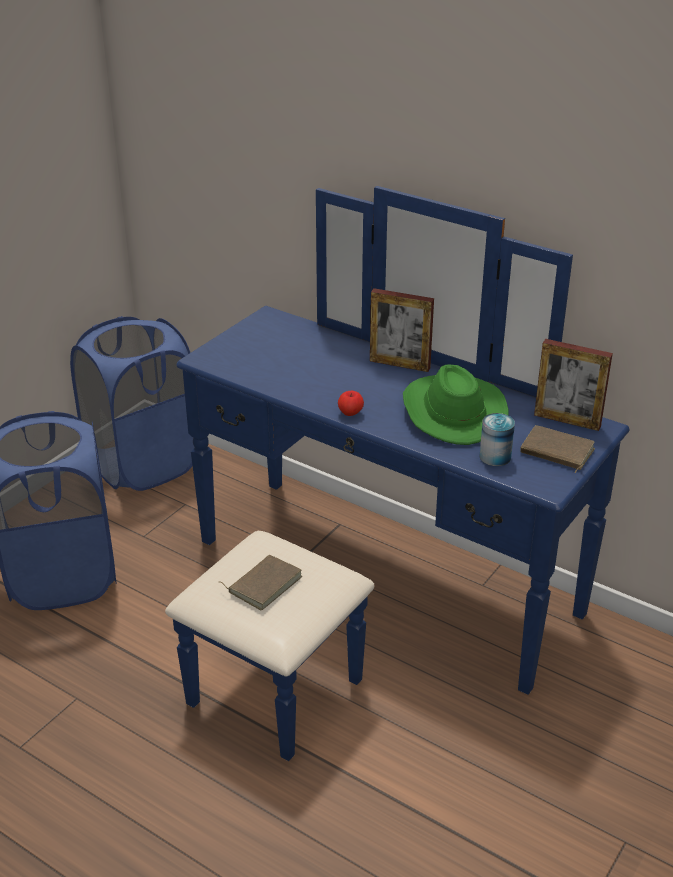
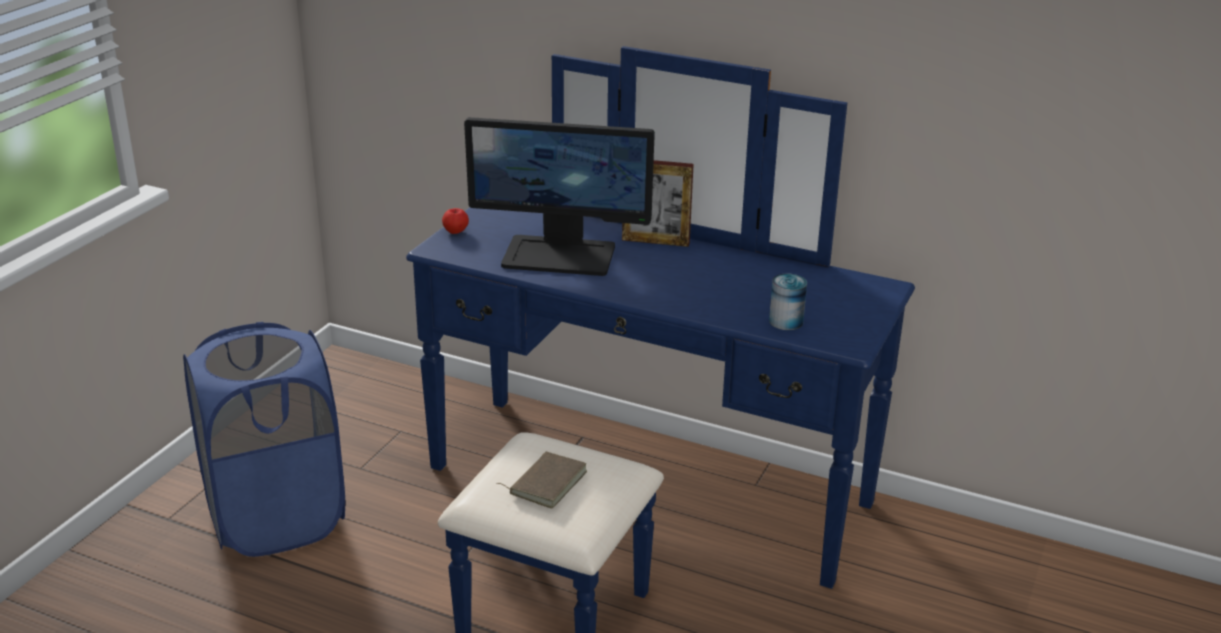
camera: 10 degrees left, 5 degrees down
blue laundry basket [70,316,194,491] -> none
apple [338,391,364,416] -> apple moved to [442,208,469,234]
green hat [403,364,509,445] -> none
brown book [520,425,595,473] -> none
picture frame [534,339,613,431] -> none
none -> monitor [464,117,655,276]

